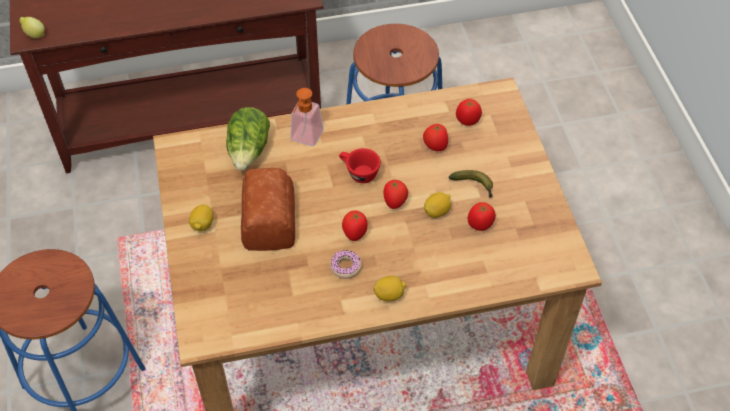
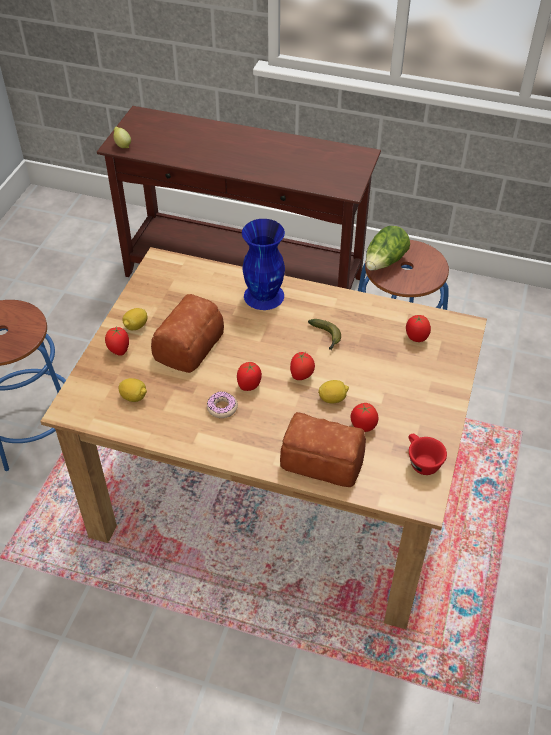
camera: 30 degrees right, 5 degrees down
lettuce [226,107,270,171] -> lettuce moved to [366,226,410,270]
soap dispenser [291,88,324,146] -> blue vase [242,219,285,310]
red cup [339,148,381,183] -> red cup moved to [409,434,447,475]
lemon [374,276,406,301] -> lemon moved to [118,378,147,402]
tomato [423,124,448,151] -> tomato moved to [105,327,129,356]
banana [449,170,493,198] -> banana moved to [308,319,341,350]
none -> bread [280,412,366,487]

